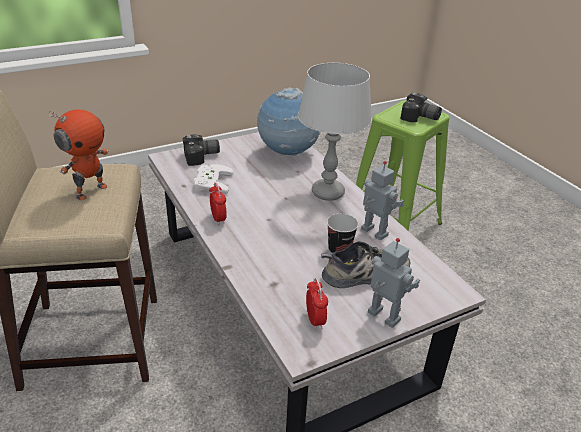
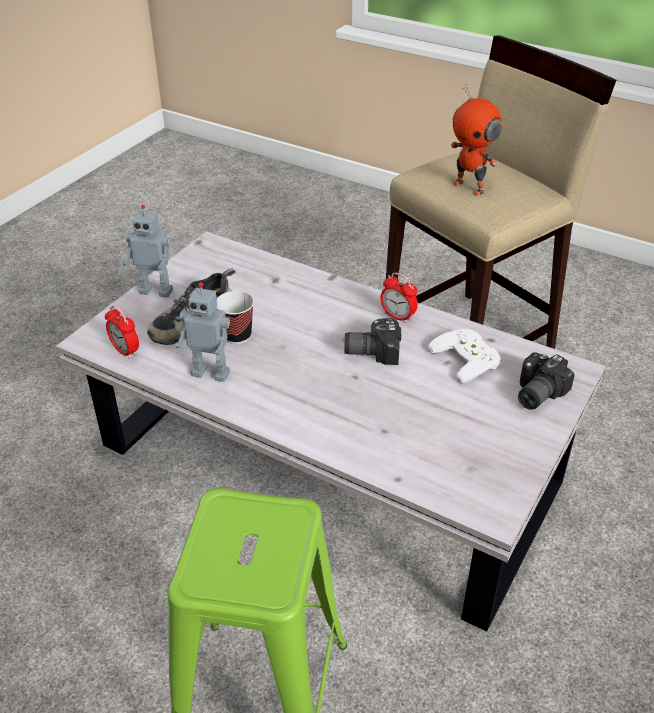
camera: 150 degrees right, 5 degrees up
toy robot [49,109,108,200] -> toy robot turned 45 degrees counterclockwise [451,84,502,196]
globe [257,87,321,156] -> none
grey table lamp [298,63,372,201] -> none
alarm clock [306,278,328,330] -> alarm clock moved to [105,306,139,359]
camera [400,92,442,122] -> camera moved to [344,318,401,365]

